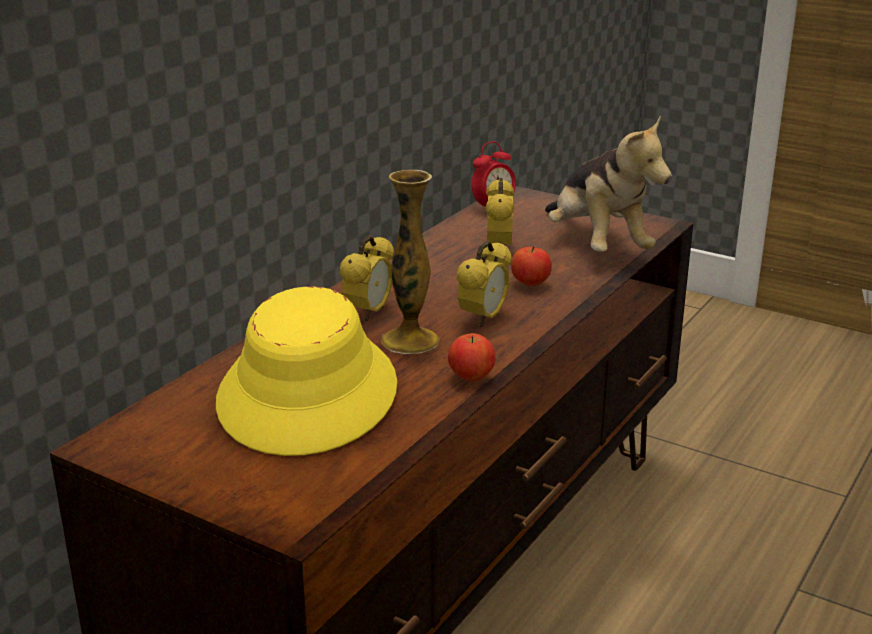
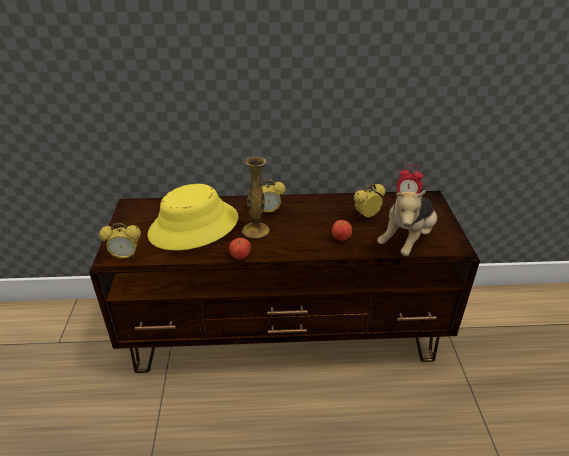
camera: 55 degrees right, 10 degrees up
alarm clock [457,240,512,327] -> alarm clock moved to [99,223,141,259]

